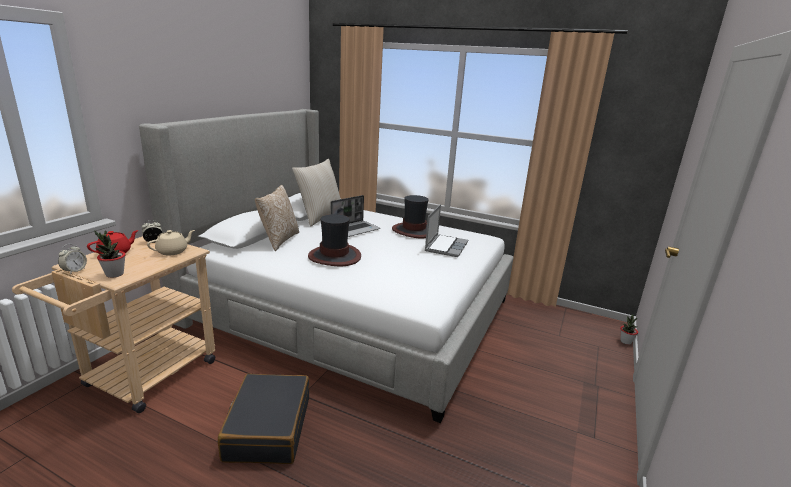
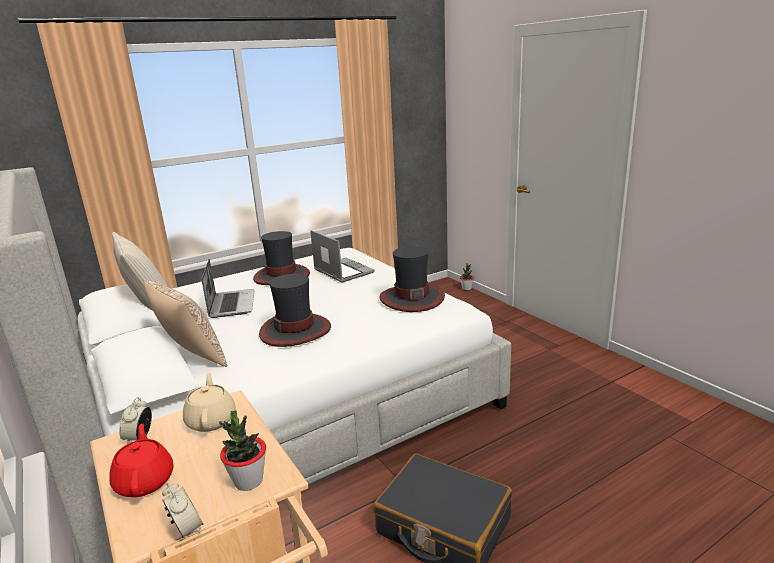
camera: 55 degrees left, 0 degrees up
none -> hat [379,247,445,312]

